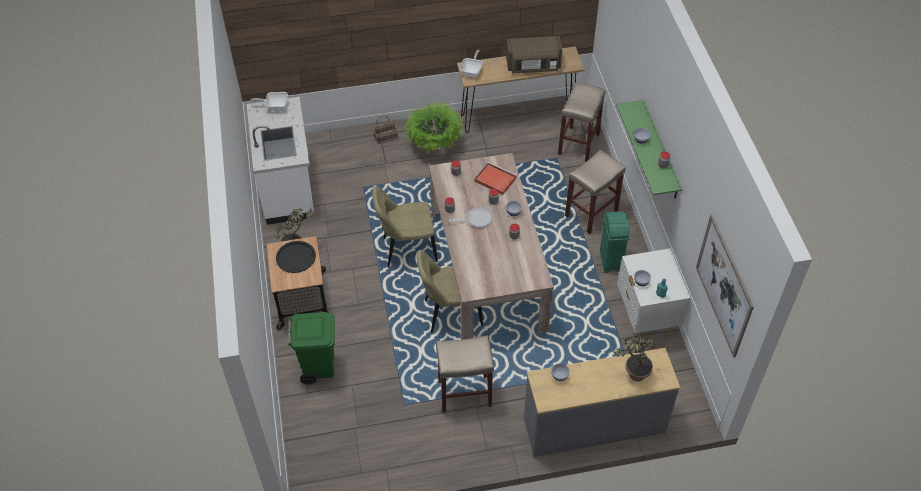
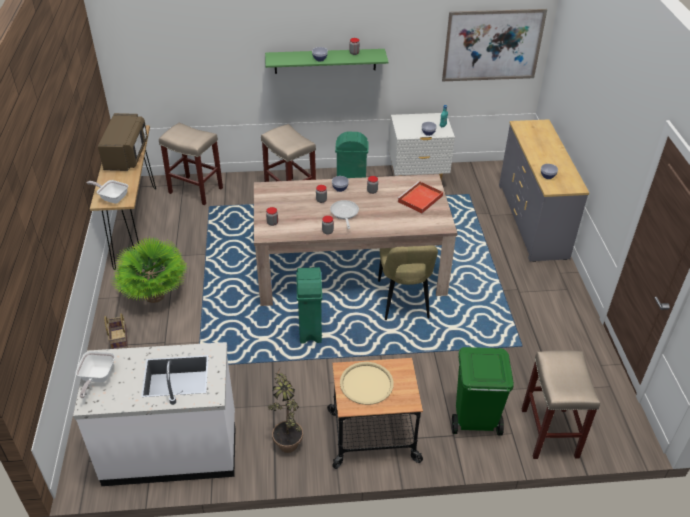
camera: 85 degrees left, 10 degrees down
black tray [276,241,316,273] -> beige tray [340,362,394,405]
beige chair [372,186,438,268] -> green trash can [297,267,322,343]
beige stool [436,335,494,412] -> beige stool moved to [522,350,600,459]
red tray [475,162,517,195] -> red tray moved to [397,181,443,213]
potted plant [611,337,655,381] -> none

